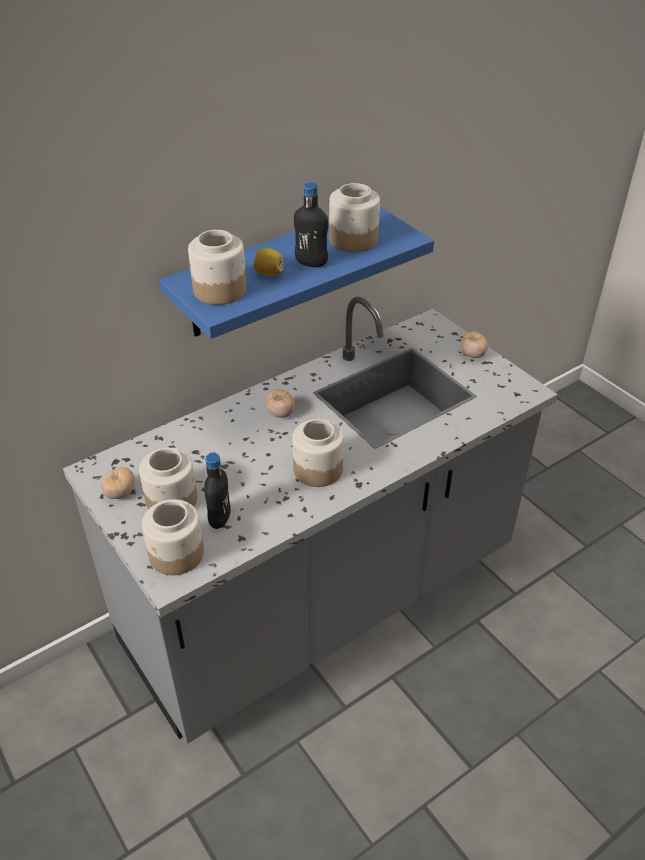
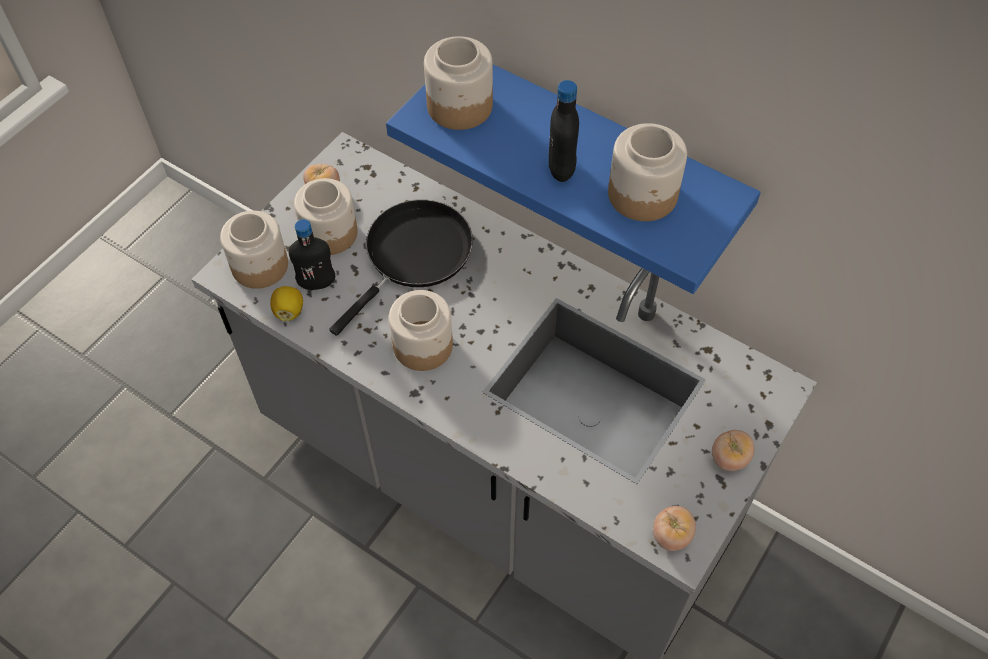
camera: 70 degrees right, 15 degrees up
lemon [253,248,284,276] -> lemon moved to [270,286,303,321]
tomato [266,389,295,418] -> tomato moved to [653,506,696,551]
none -> black frying pan [329,200,473,336]

